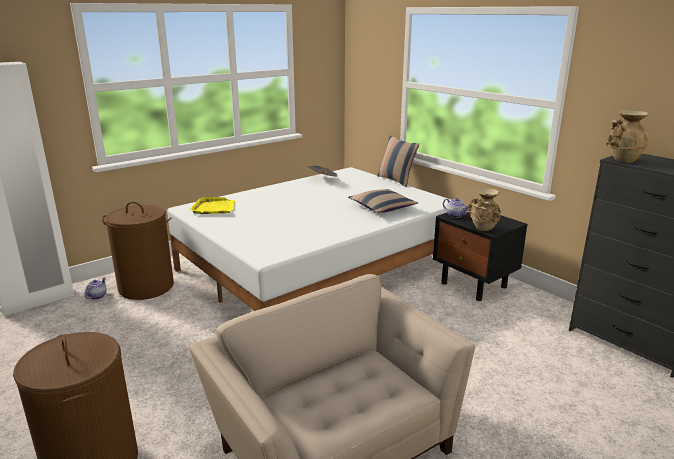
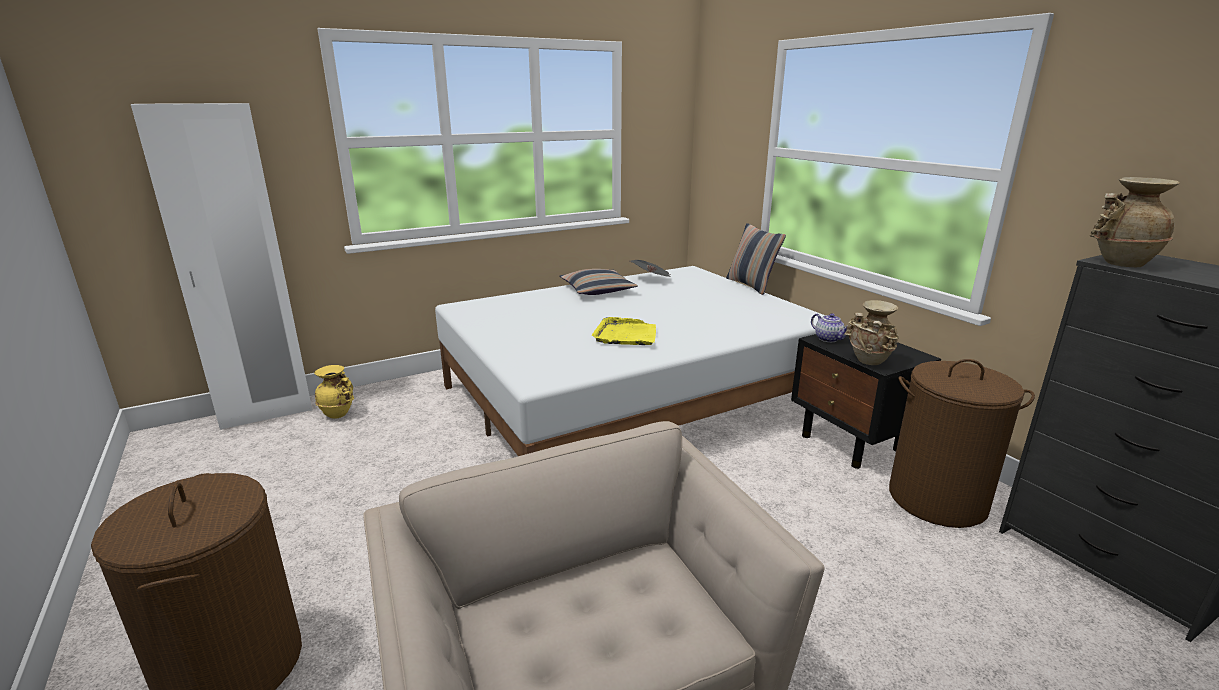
camera: 10 degrees right, 0 degrees up
teapot [85,277,107,300] -> yellow vase [314,365,354,419]
brown laundry basket [102,202,174,300] -> brown laundry basket moved to [889,359,1035,528]
yellow tray [190,197,235,214] -> yellow tray moved to [592,317,656,345]
pillow [348,189,418,213] -> pillow moved to [559,269,638,295]

